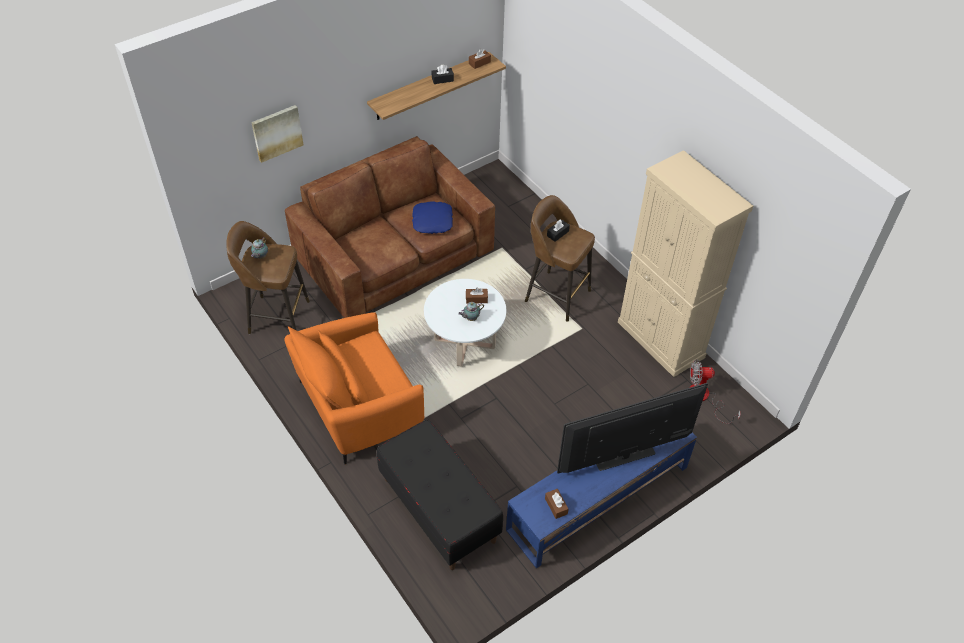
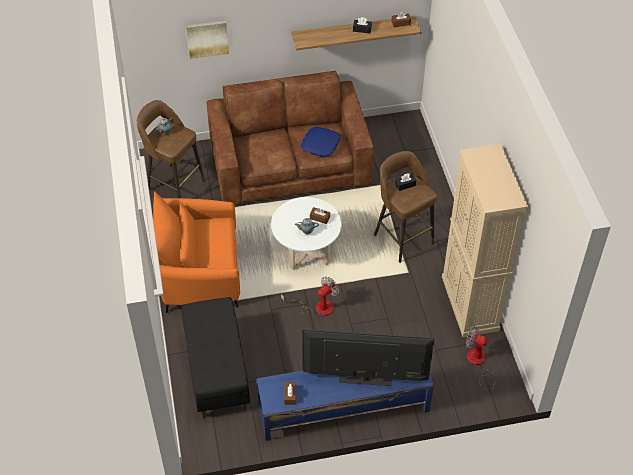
camera: 25 degrees right, 0 degrees up
none -> fan [281,277,339,316]

